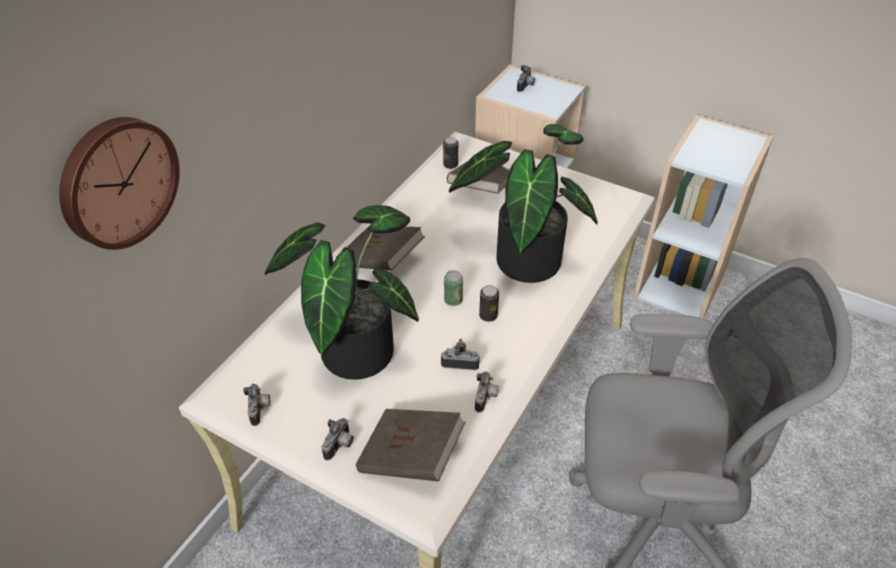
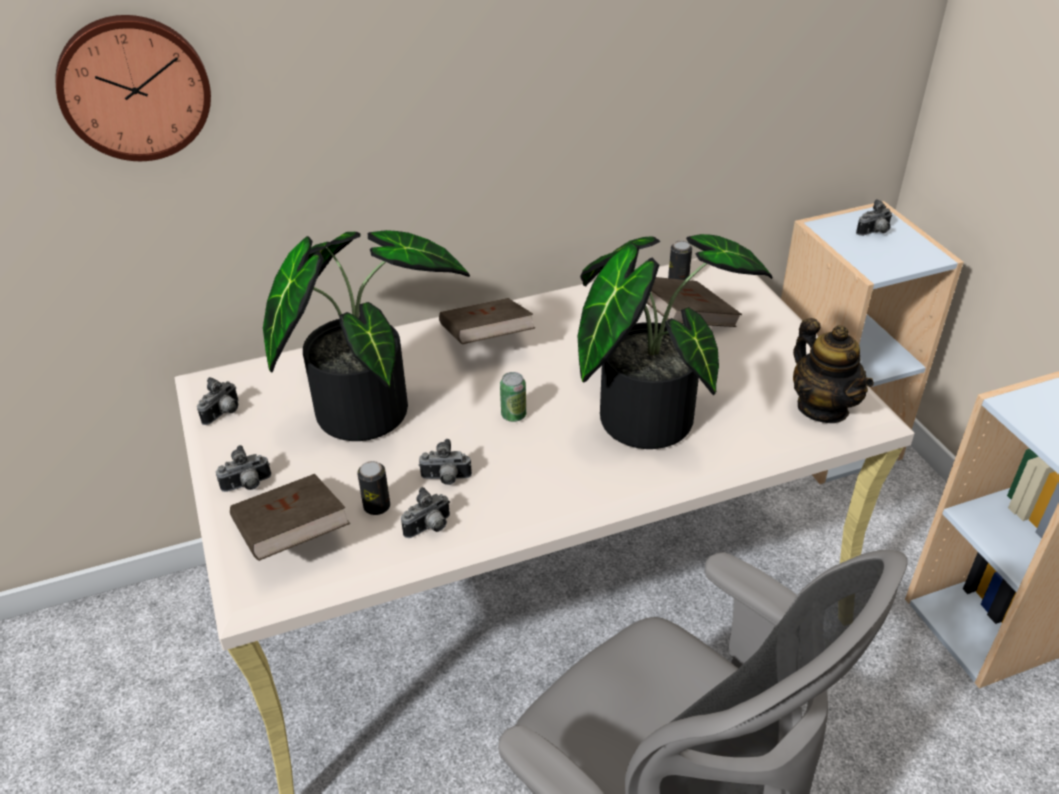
camera: 40 degrees right, 5 degrees down
camera [441,339,480,370] -> camera turned 135 degrees clockwise [419,439,472,485]
can [479,285,499,322] -> can moved to [357,461,390,515]
none -> teapot [793,318,874,423]

